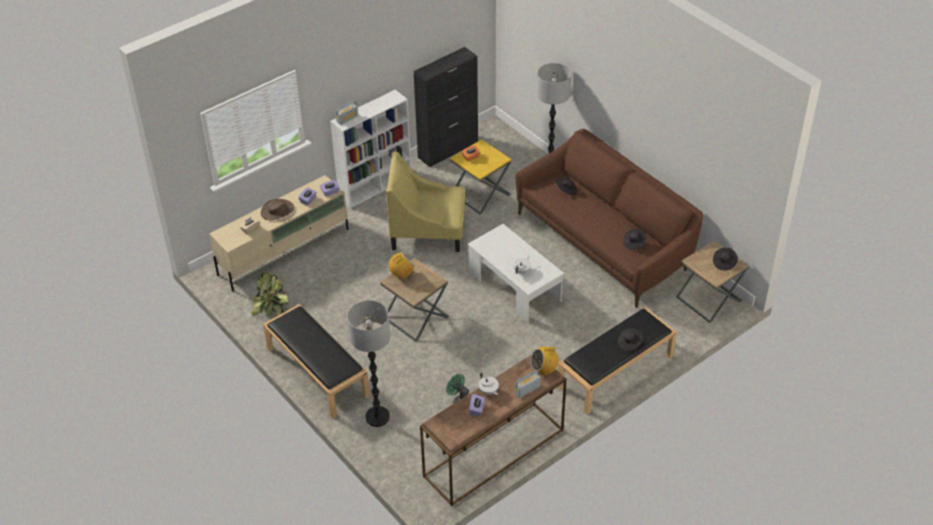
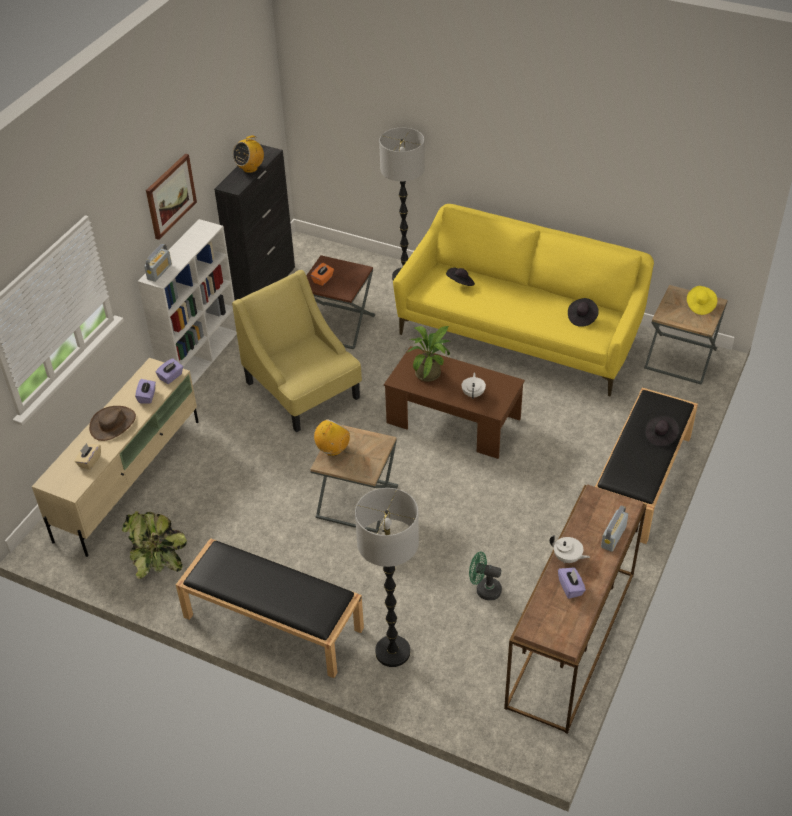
camera: 25 degrees left, 0 degrees up
yellow armchair [386,151,465,252] -> yellow armchair turned 75 degrees clockwise [232,270,362,432]
yellow side table [450,139,511,214] -> brown side table [306,255,375,349]
white coffee table [468,224,564,323] -> brown coffee table [384,346,525,459]
brown sofa [515,129,703,308] -> yellow sofa [393,204,654,397]
radio [531,345,559,375] -> radio moved to [233,134,264,173]
black hat [713,247,738,270] -> yellow hat [687,286,717,315]
none -> picture [146,153,197,240]
none -> potted plant [407,326,450,382]

